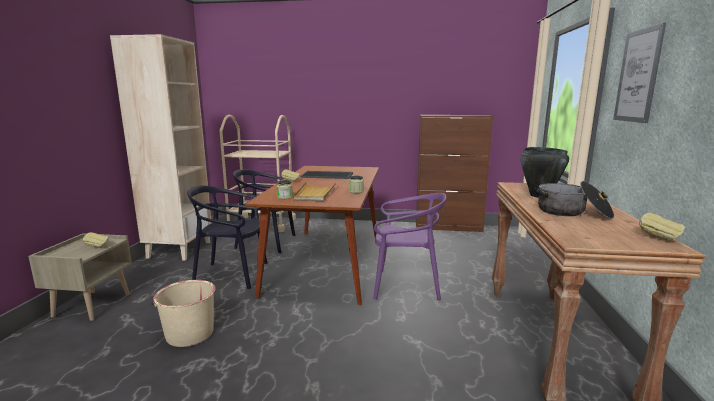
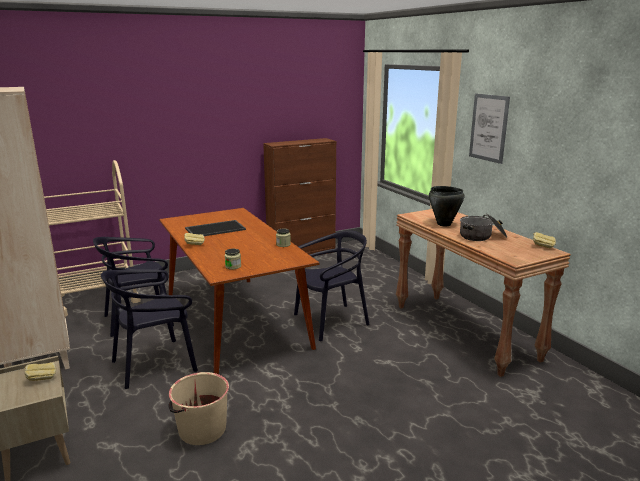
camera: 35 degrees left, 5 degrees up
beige tray [293,182,336,201] -> none
purple chair [373,193,447,301] -> black chair [294,230,370,341]

